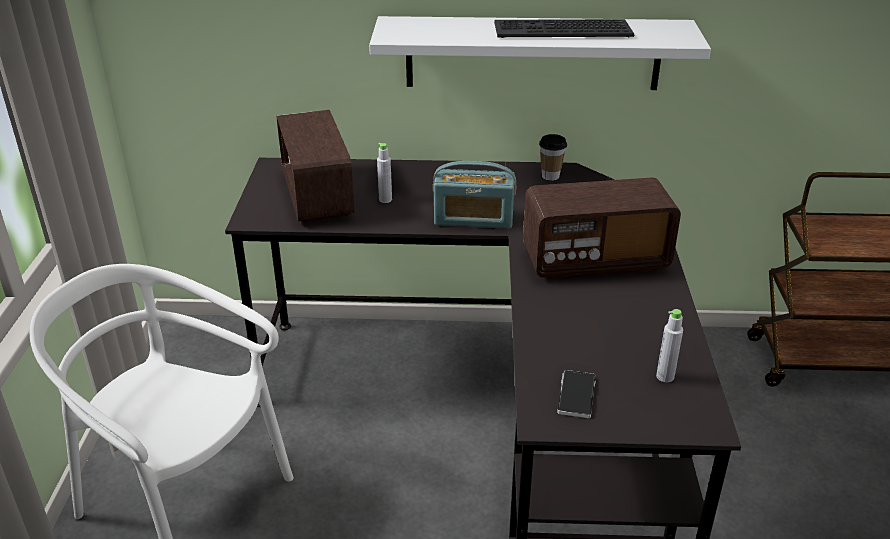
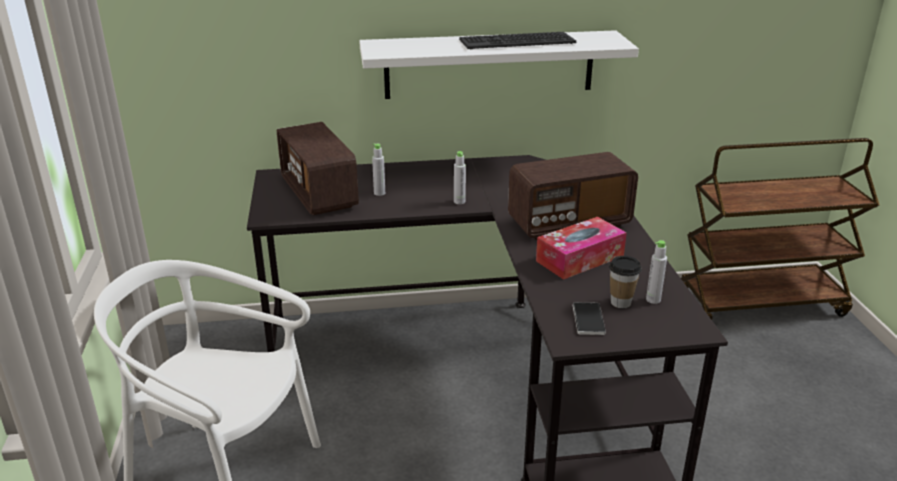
camera: 10 degrees left, 5 degrees down
radio [433,161,516,228] -> grey bottle [454,151,466,204]
cup [539,134,567,181] -> cup moved to [609,256,642,308]
none -> tissue box [536,217,627,280]

